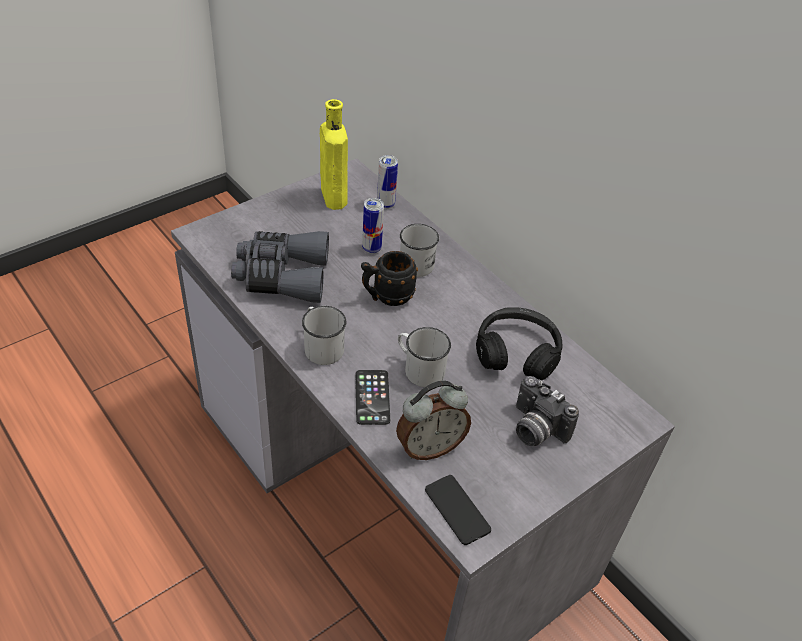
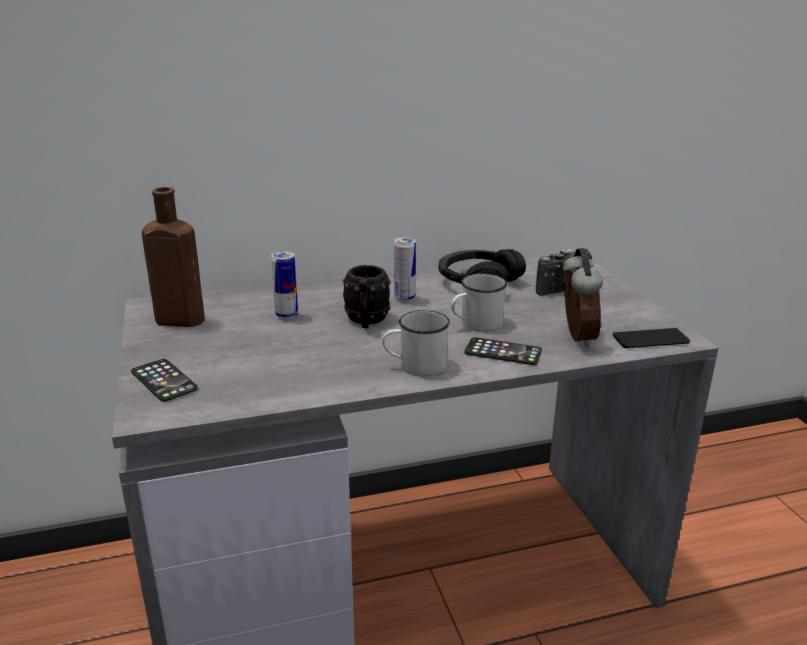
camera: 65 degrees left, 20 degrees down
grey binoculars [231,231,329,303] -> none
yellow bottle [320,99,348,210] -> brown bottle [142,187,205,327]
can [377,155,398,209] -> can moved to [394,237,416,303]
white mug [400,224,439,277] -> none
none -> phone [131,359,198,402]

